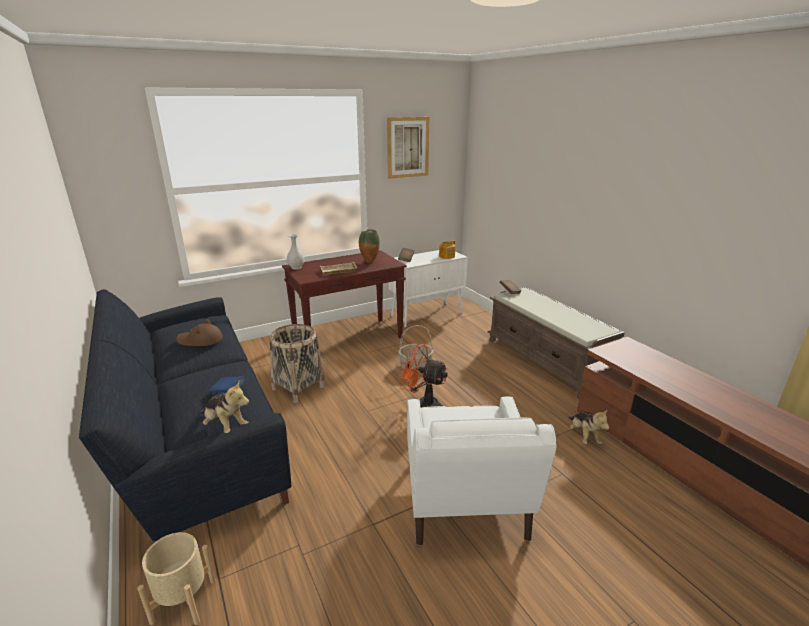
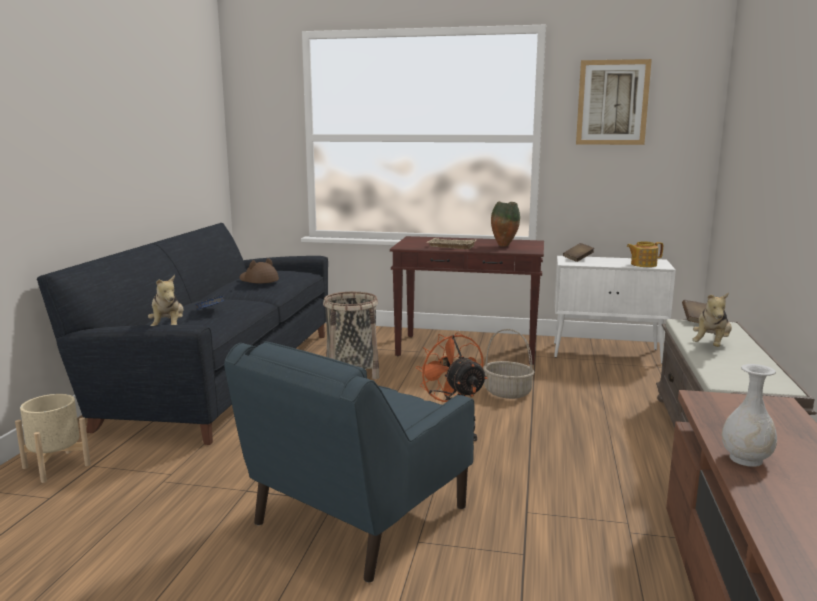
camera: 40 degrees right, 10 degrees down
white vase [287,234,304,270] -> white vase moved to [722,364,777,467]
white armchair [407,396,556,546] -> blue armchair [224,341,474,583]
plush toy [568,409,609,444] -> plush toy moved to [692,292,732,347]

